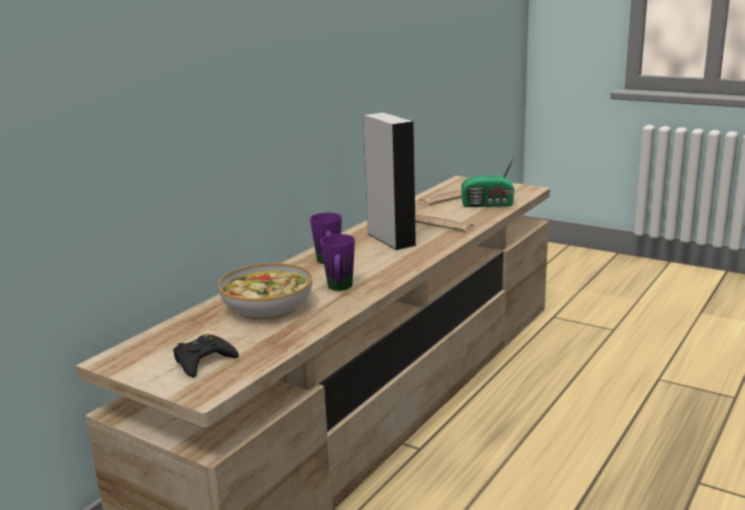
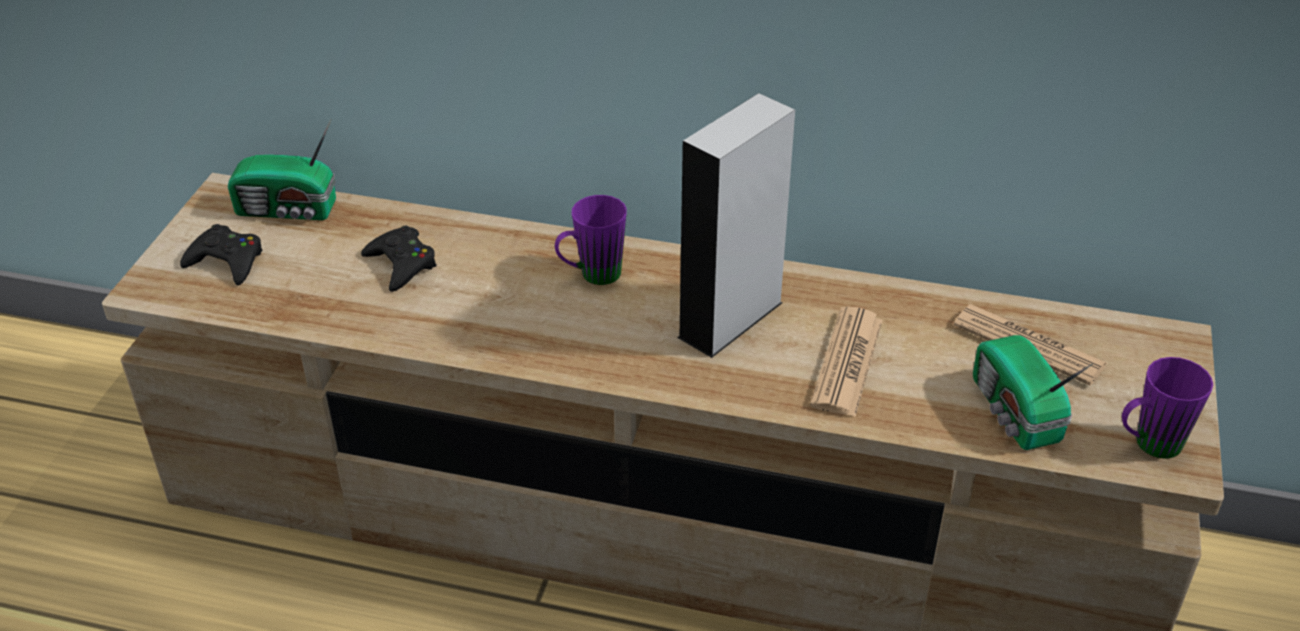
camera: 70 degrees right, 20 degrees up
bowl [218,263,312,320] -> black game controller [361,226,437,292]
purple mug [320,234,355,291] -> purple mug moved to [1122,357,1213,459]
none -> radio [228,119,336,220]

